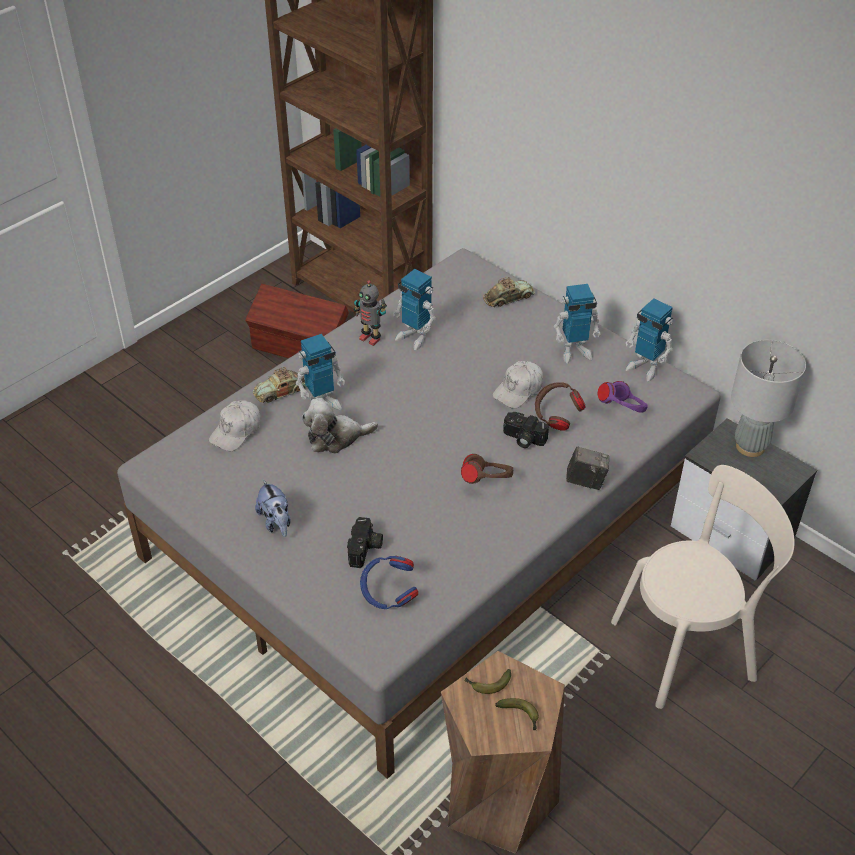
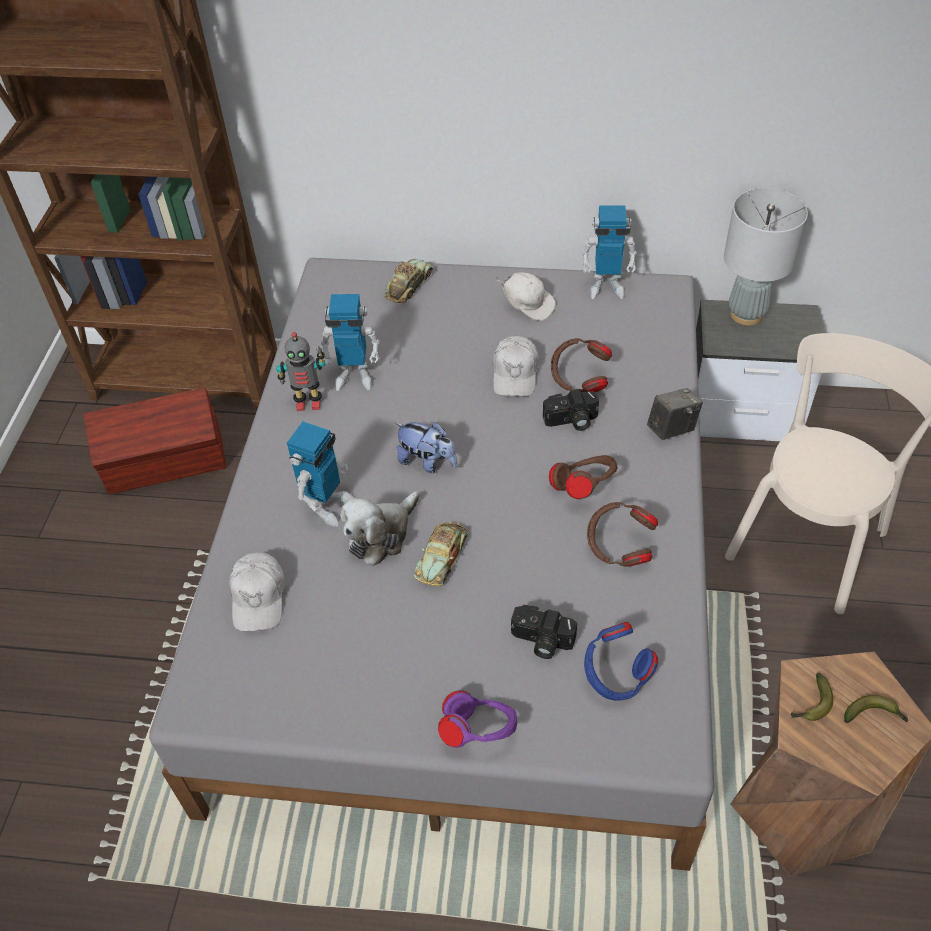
camera: 35 degrees left, 5 degrees up
toy car [253,367,307,403] -> toy car moved to [414,522,468,586]
plush toy [255,479,291,537] -> plush toy moved to [395,422,457,473]
camera [347,517,383,568] -> camera turned 135 degrees clockwise [511,605,577,659]
toy robot [554,284,601,364] -> white cap [494,272,556,321]
purple headphones [598,381,648,413] -> purple headphones moved to [438,690,517,748]
none -> brown headphones [587,502,658,567]

